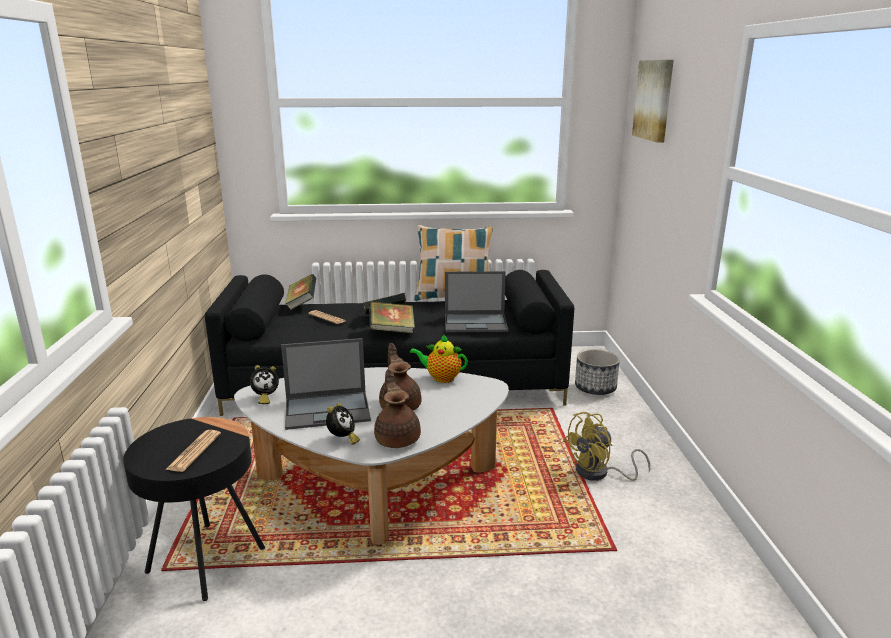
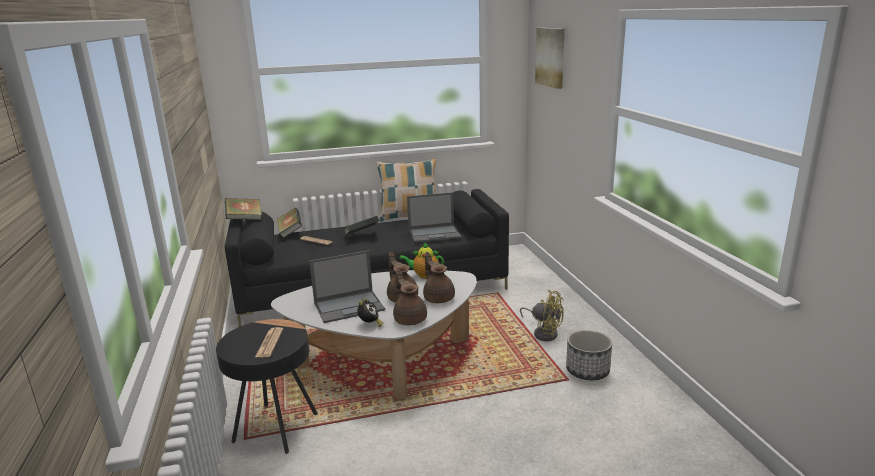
camera: 10 degrees left, 0 degrees up
alarm clock [250,365,279,404] -> none
book [369,301,415,333] -> book moved to [225,198,262,220]
yellow fan [563,412,650,481] -> yellow fan turned 105 degrees counterclockwise [520,290,564,341]
planter [575,349,620,395] -> planter moved to [566,330,612,380]
none -> brown teapot [423,252,455,303]

